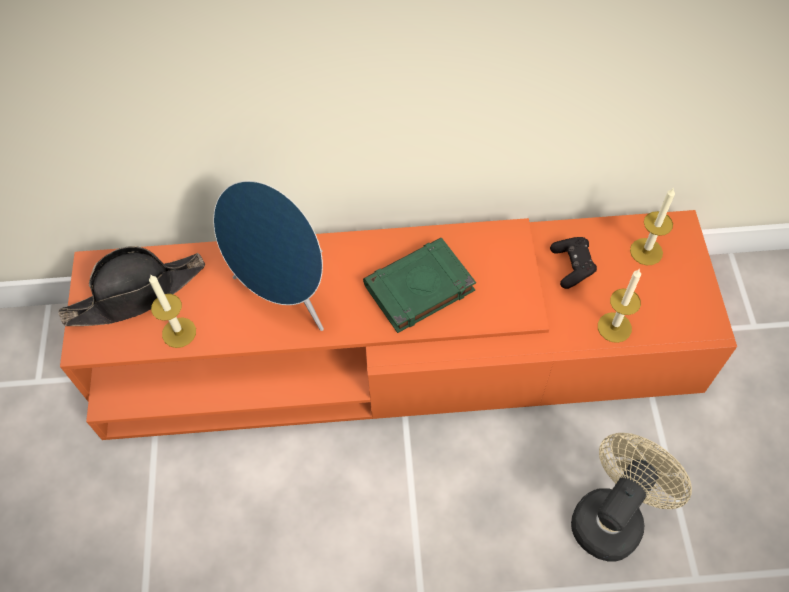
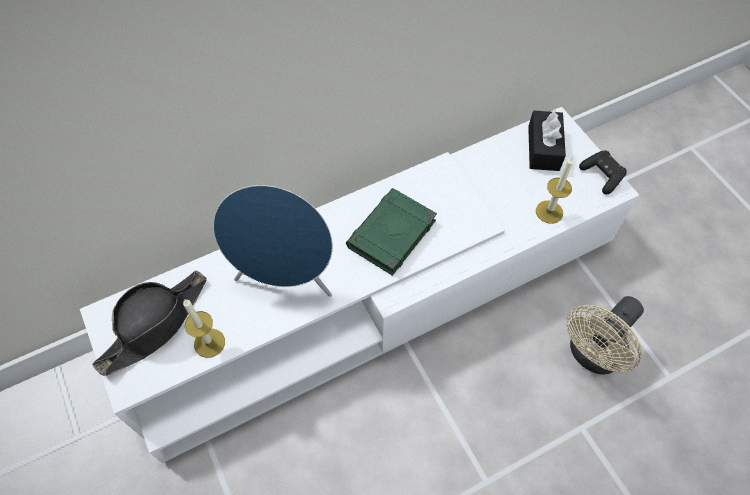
camera: 25 degrees left, 0 degrees up
orange tv stand [60,210,737,440] -> white tv stand [80,107,639,463]
black game controller [550,237,597,289] -> black game controller moved to [579,150,627,194]
beige fan [571,433,692,562] -> beige fan turned 150 degrees counterclockwise [567,296,644,375]
candle [630,187,675,265] -> black tissue box [528,111,566,171]

